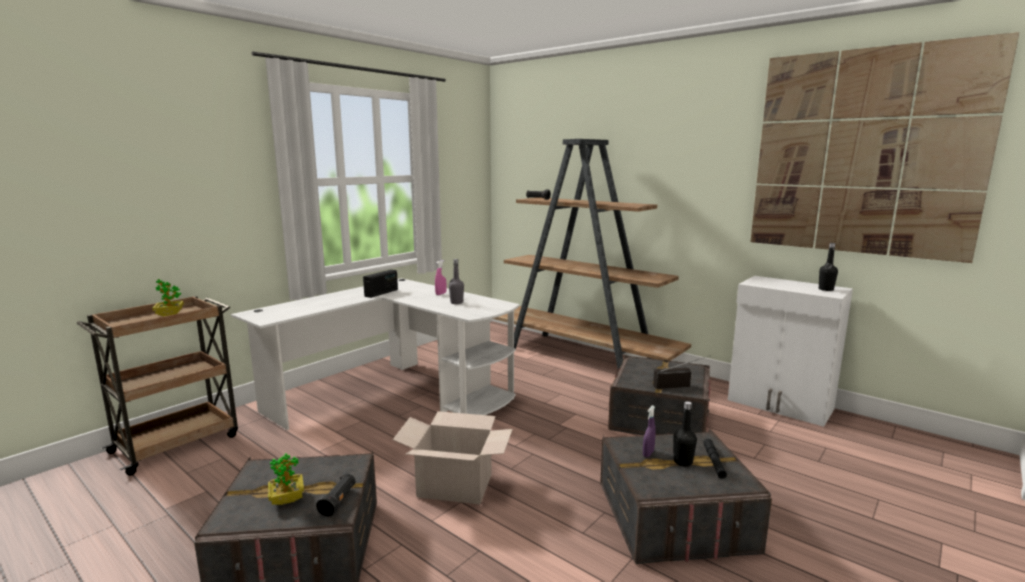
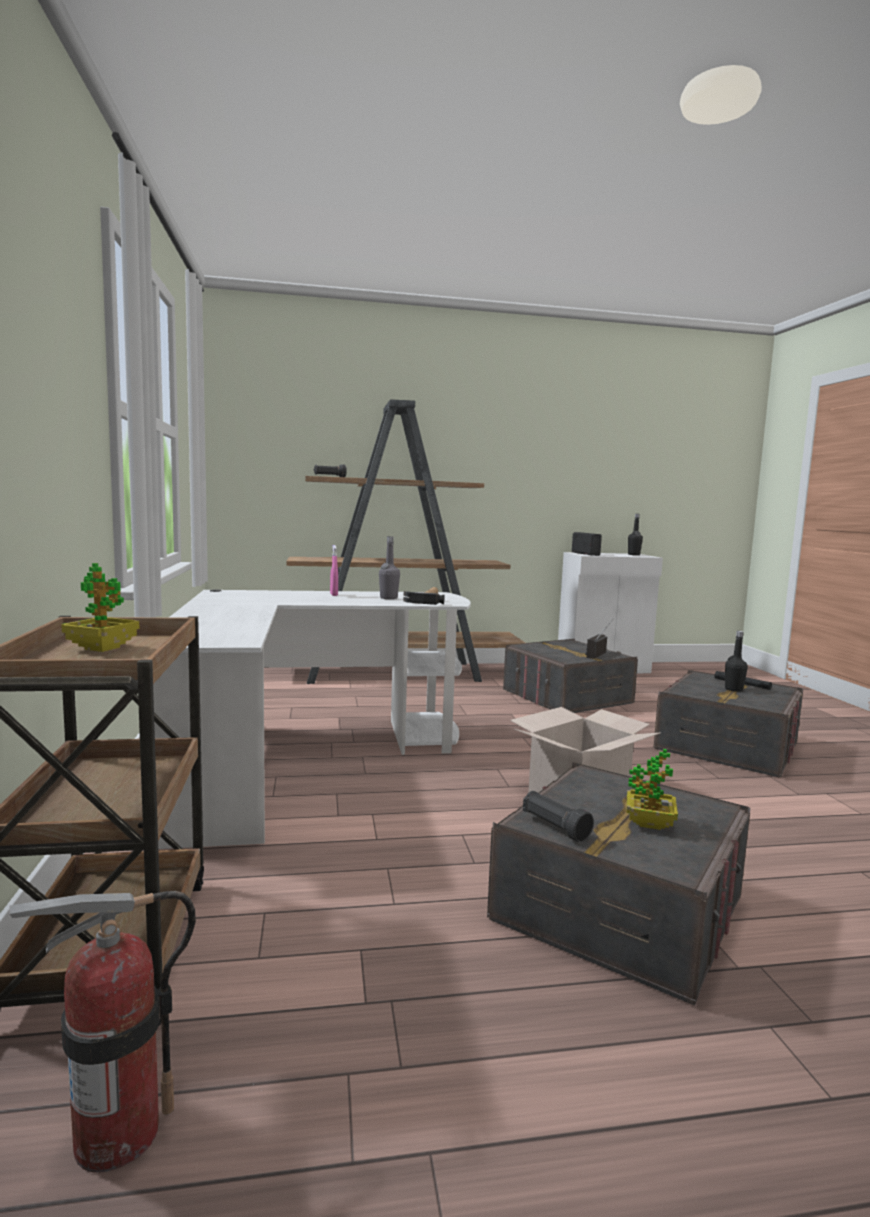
camera: 50 degrees left, 5 degrees down
black flashlight [316,474,355,517] -> black flashlight moved to [523,791,594,842]
radio [363,270,398,298] -> radio moved to [572,532,602,556]
purple spray bottle [643,405,656,457] -> none
picture [750,32,1019,263] -> none
none -> fire extinguisher [9,891,196,1173]
none -> hammer [403,587,445,605]

